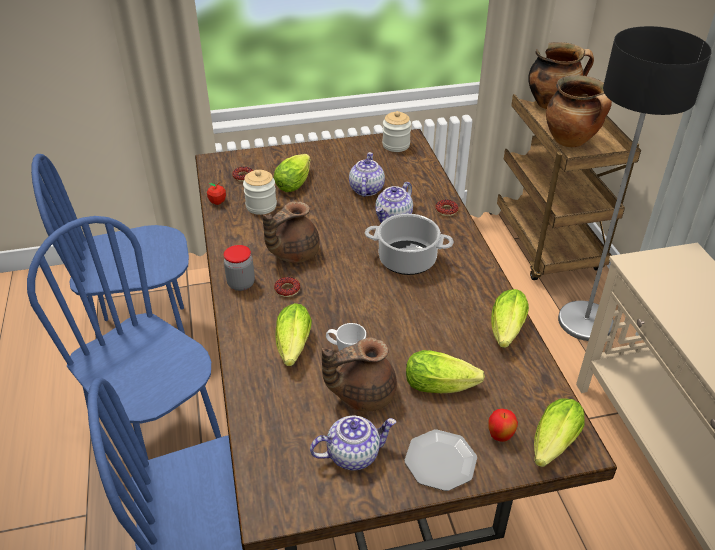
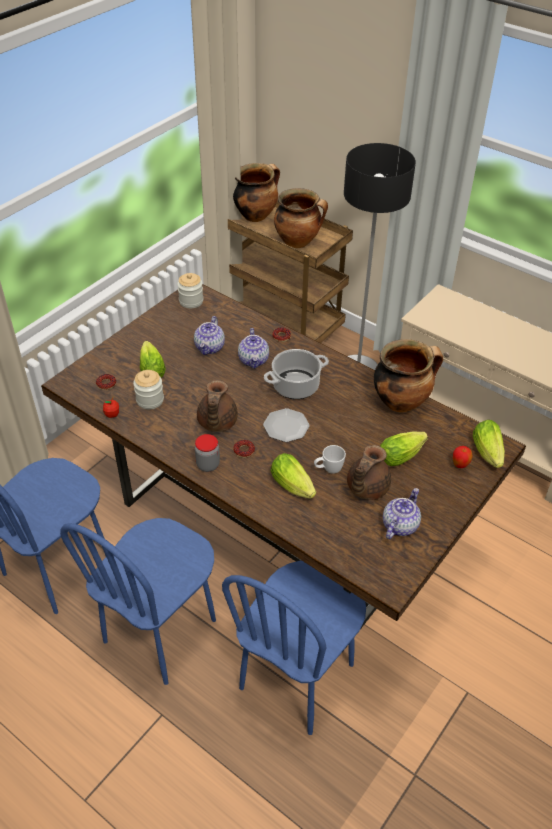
camera: 40 degrees left, 5 degrees up
blue chair [27,216,221,460] -> blue chair turned 60 degrees counterclockwise [60,518,216,685]
teapot [349,152,385,197] -> teapot turned 135 degrees counterclockwise [194,316,225,355]
plate [405,429,477,491] -> plate moved to [263,408,310,442]
lettuce [491,289,529,348] -> cooking pot [374,339,443,412]

